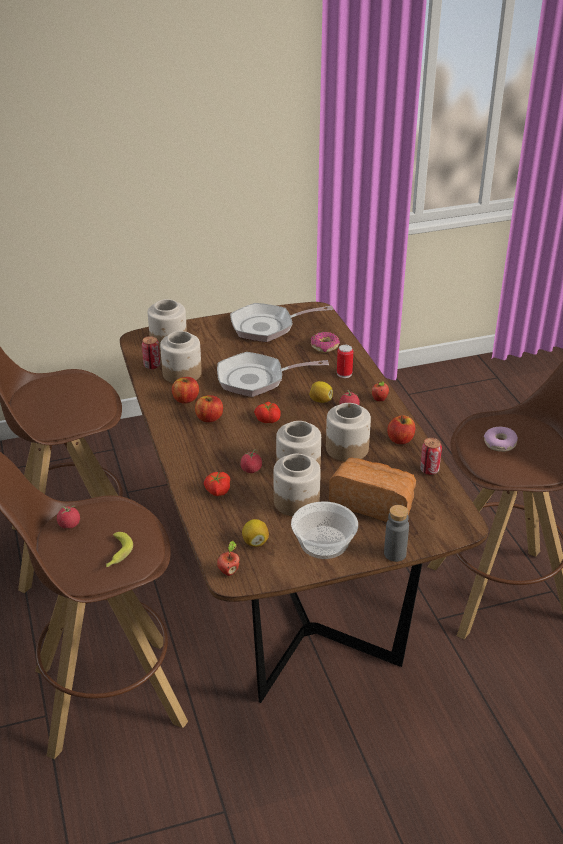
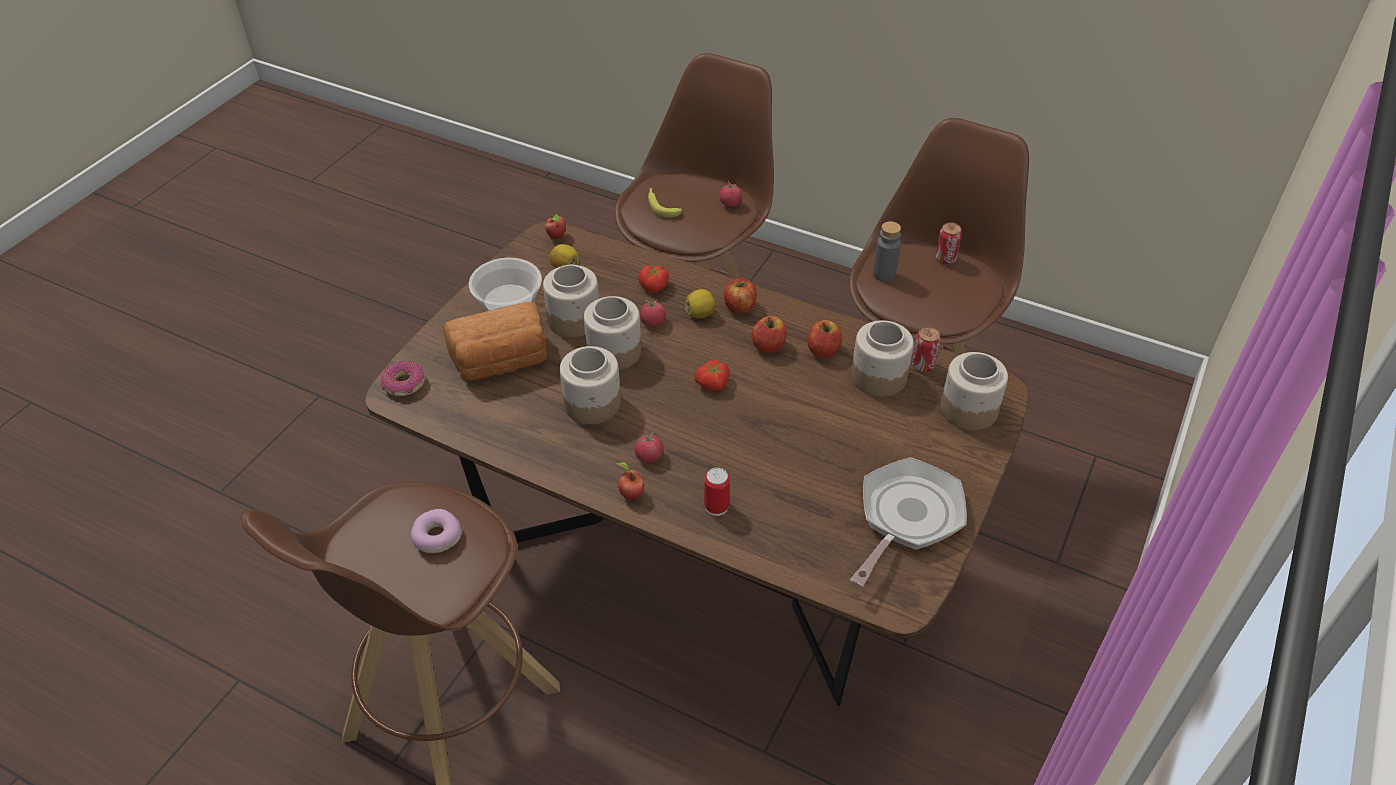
camera: 135 degrees right, 10 degrees up
frying pan [217,352,329,397] -> none
lemon [309,381,333,403] -> lemon moved to [685,289,715,318]
donut [311,332,340,353] -> donut moved to [381,361,425,396]
grey bottle [384,505,409,562] -> grey bottle moved to [873,221,901,282]
apple [387,415,415,444] -> apple moved to [724,278,757,314]
can [420,438,442,475] -> can moved to [935,223,962,264]

